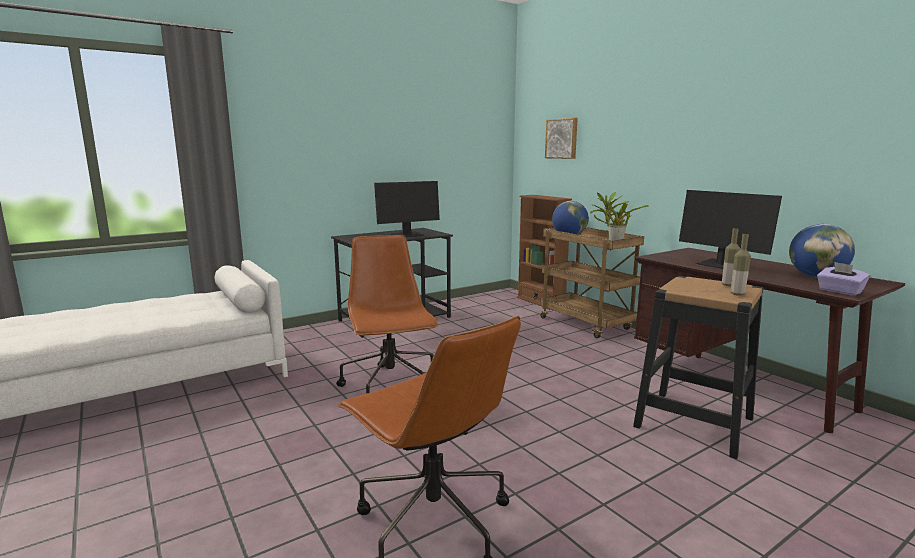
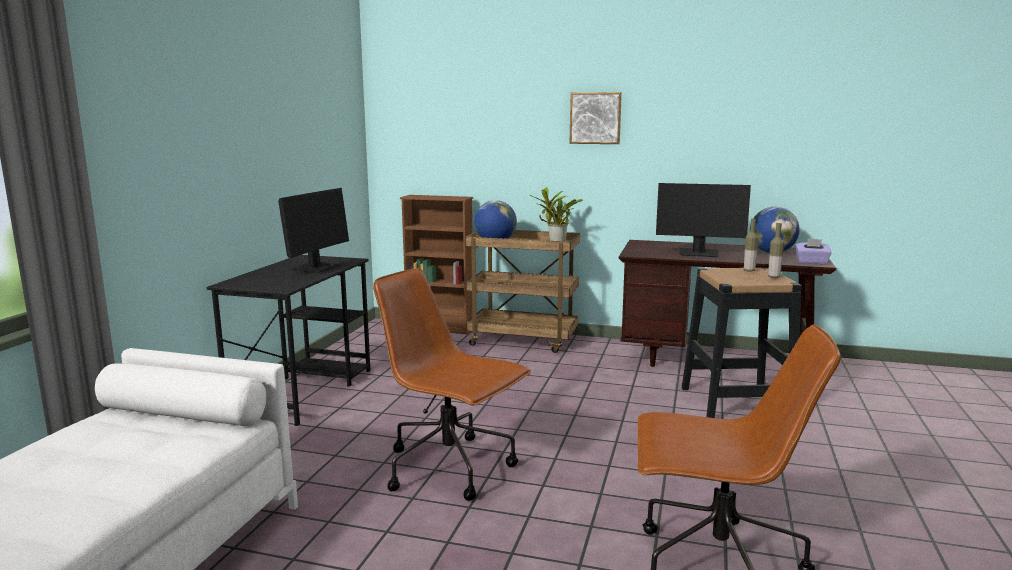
camera: 40 degrees left, 0 degrees up
picture [545,118,578,159] -> picture moved to [569,92,622,144]

